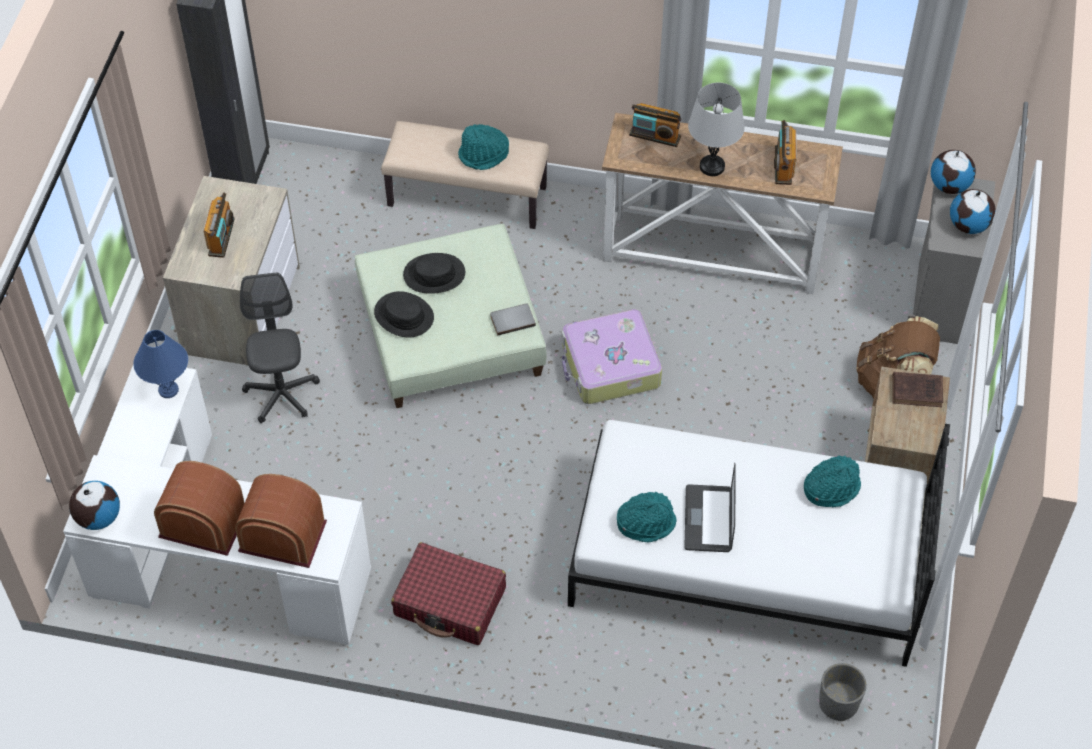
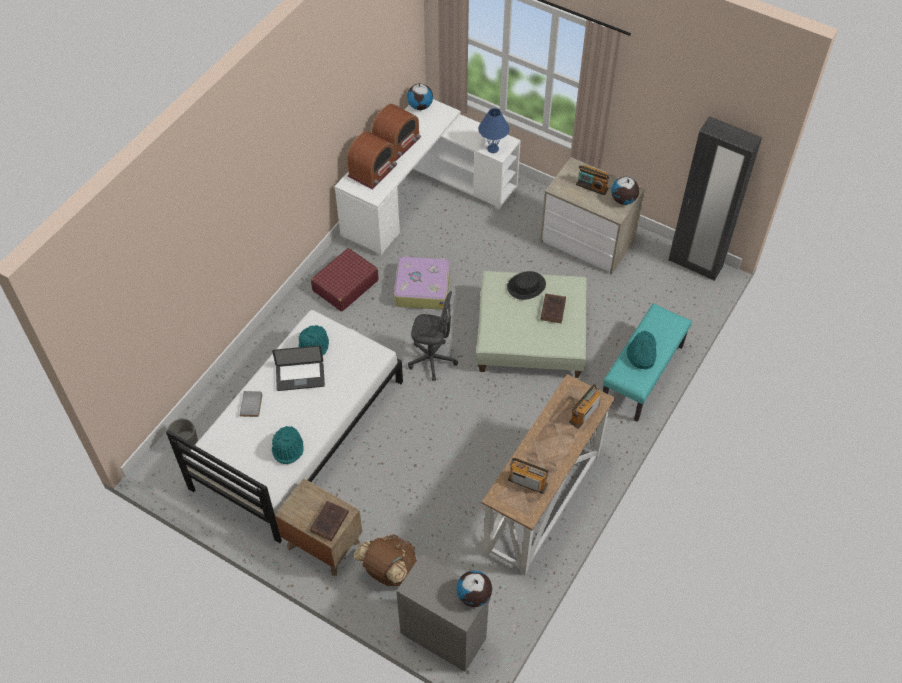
camera: 110 degrees right, 0 degrees up
grey office chair [240,272,320,424] -> grey office chair moved to [408,291,458,381]
beige bench [381,121,549,229] -> turquoise bench [603,304,692,422]
black hat [403,253,465,294] -> brown book [540,294,566,323]
grey book [490,304,536,336] -> grey book moved to [240,391,262,417]
suitcase [561,309,662,404] -> suitcase moved to [394,256,450,310]
laptop [684,463,736,552] -> laptop turned 150 degrees clockwise [272,345,325,391]
grey table lamp [688,83,745,176] -> none
globe [950,189,996,234] -> globe moved to [611,177,639,205]

